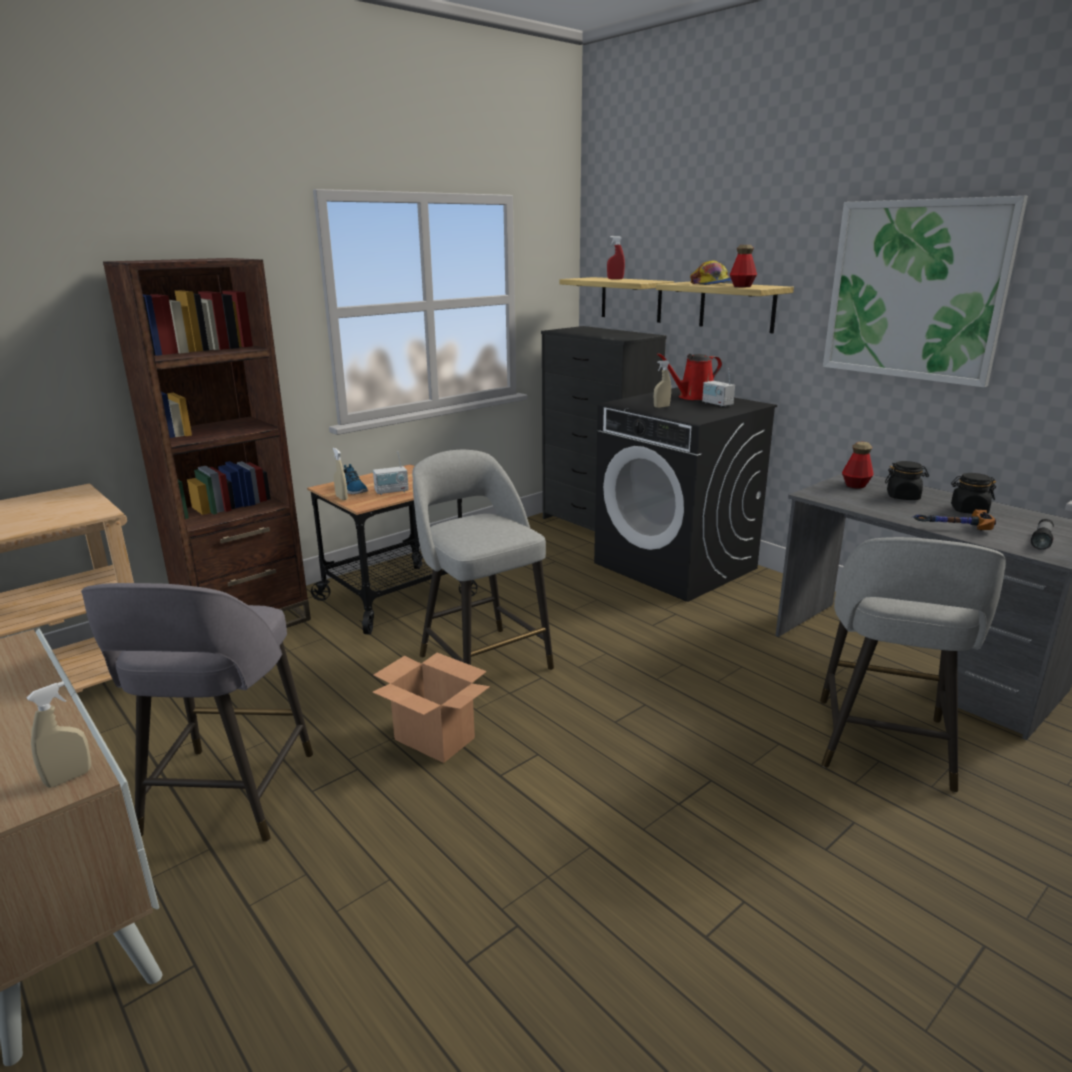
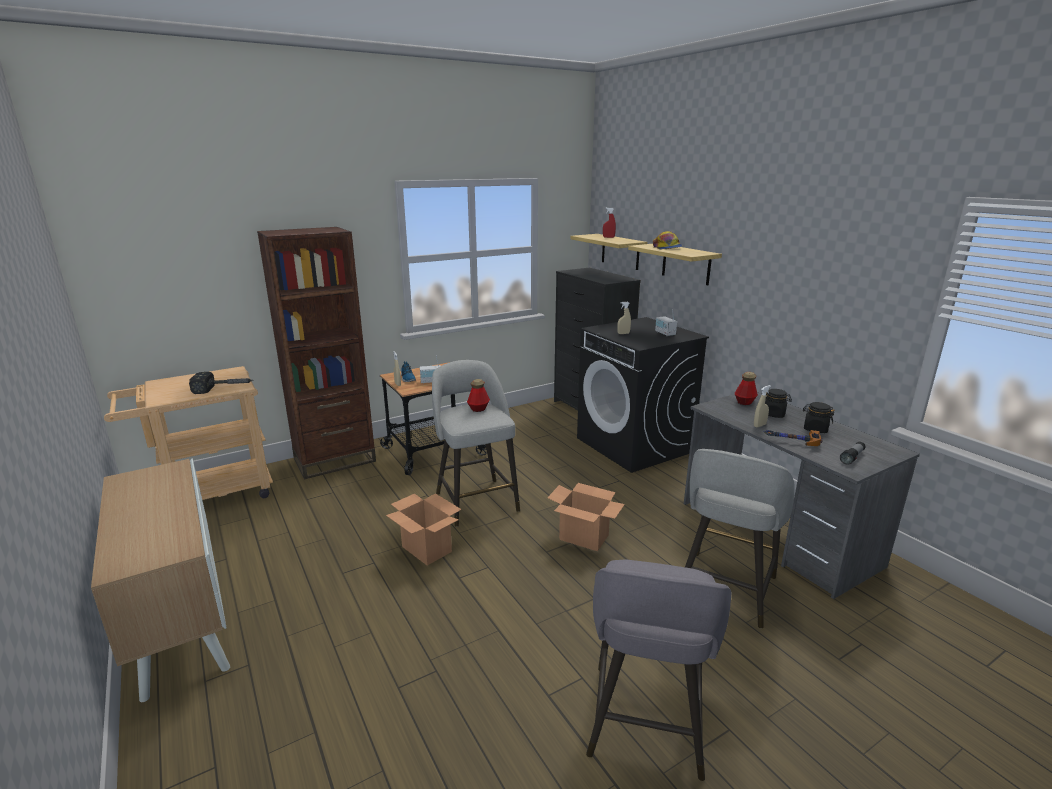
camera: 10 degrees right, 0 degrees up
beige spray bottle [27,681,91,788] -> beige spray bottle moved to [754,385,771,427]
grey stool [81,583,313,842] -> grey stool moved to [586,559,732,781]
red watering can [657,353,722,400] -> none
bottle [730,245,757,287] -> bottle moved to [467,379,490,412]
picture [823,196,1028,388] -> none
none -> hammer [189,372,254,394]
none -> cardboard box [547,483,625,551]

